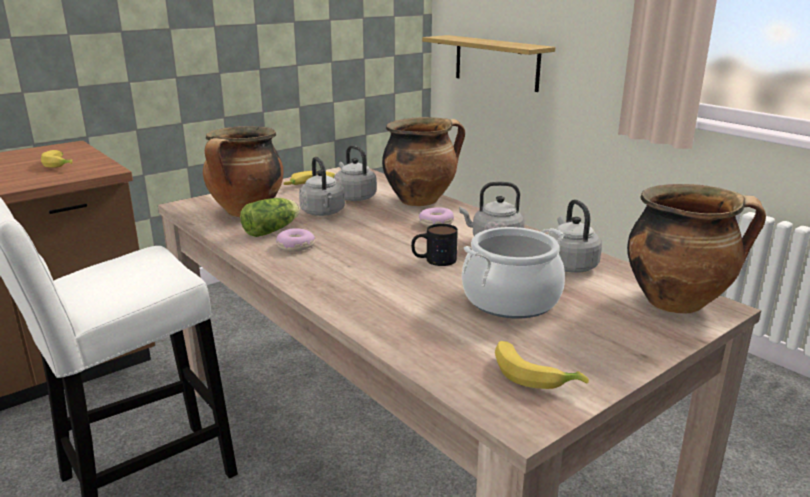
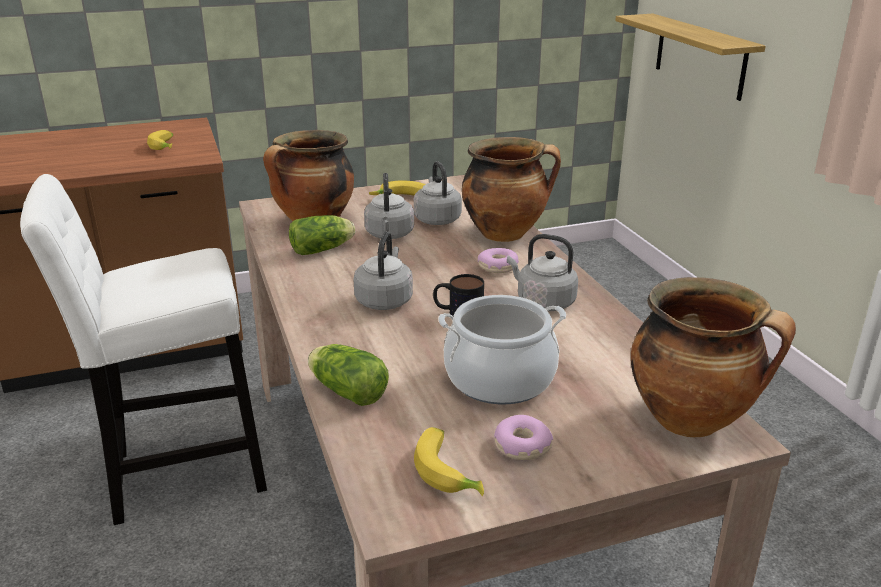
camera: 20 degrees right, 5 degrees up
donut [276,228,315,252] -> donut moved to [494,415,553,460]
grey kettle [548,199,602,273] -> grey kettle moved to [353,232,413,310]
none -> lettuce [308,344,389,406]

